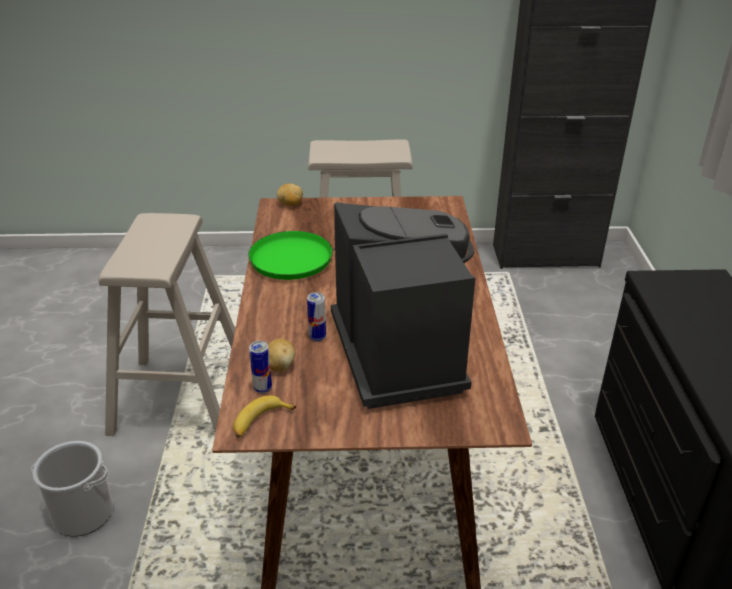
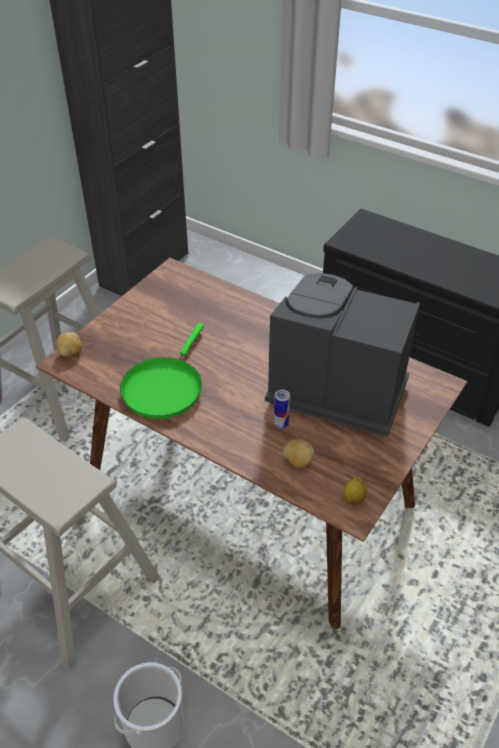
camera: 55 degrees left, 10 degrees up
banana [233,395,296,438] -> lemon [344,477,367,505]
can [249,341,272,393] -> none

